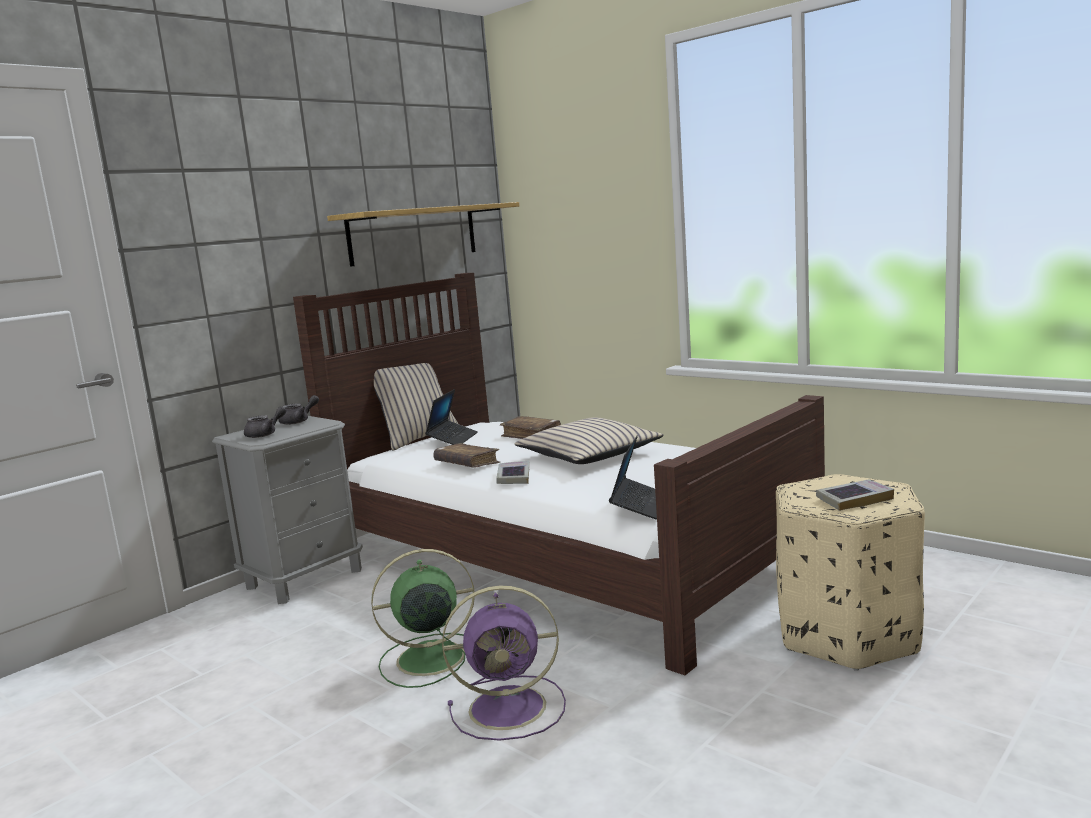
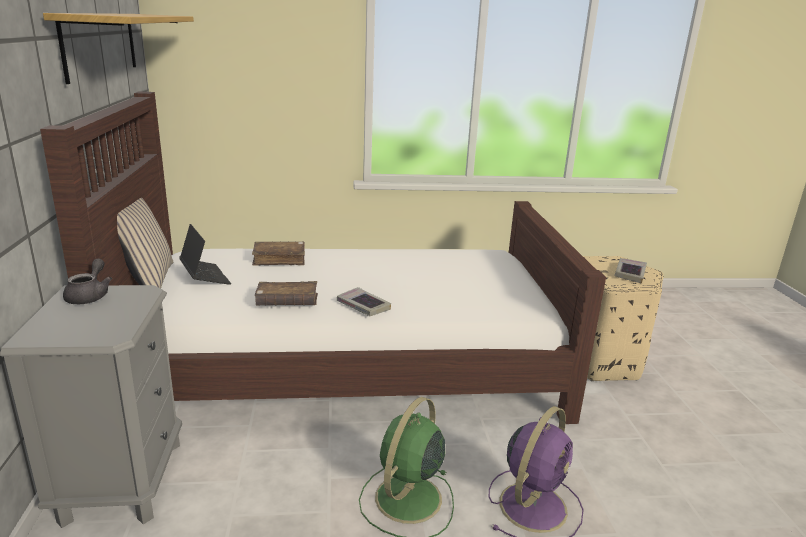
camera: 50 degrees left, 10 degrees up
grey teapot [244,406,286,438] -> none
beige pillow [514,418,664,464] -> none
laptop [609,435,657,520] -> none

